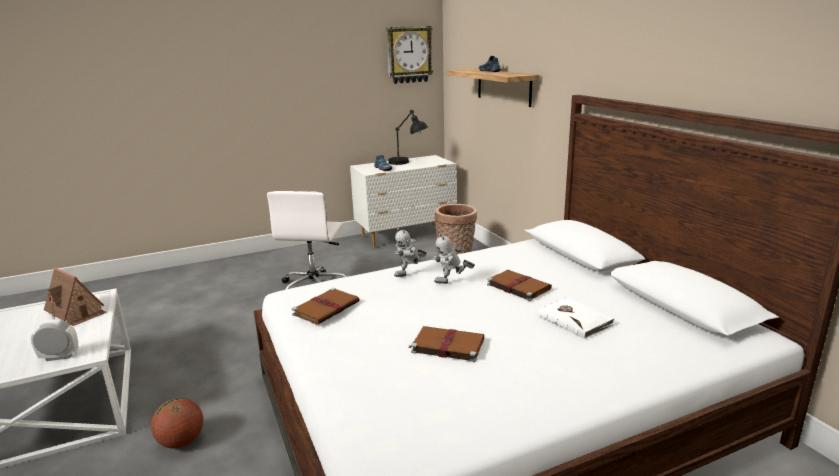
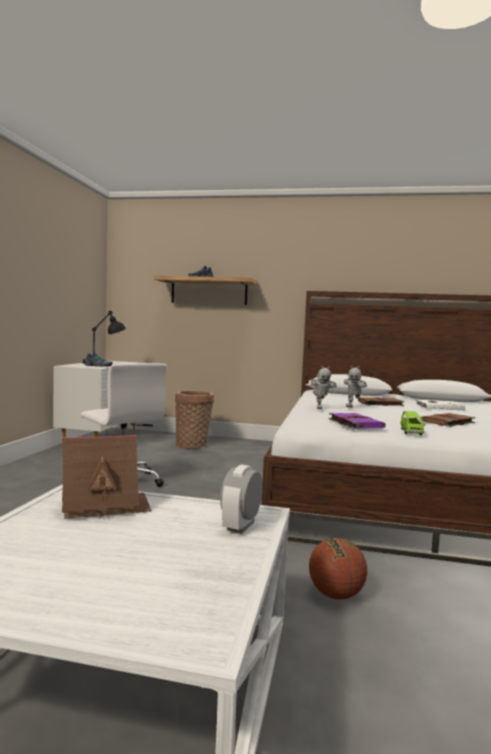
camera: 55 degrees left, 15 degrees down
brown book [292,288,360,325] -> purple book [328,413,386,429]
wall clock [386,26,433,84] -> none
none -> green toy car [400,411,425,435]

